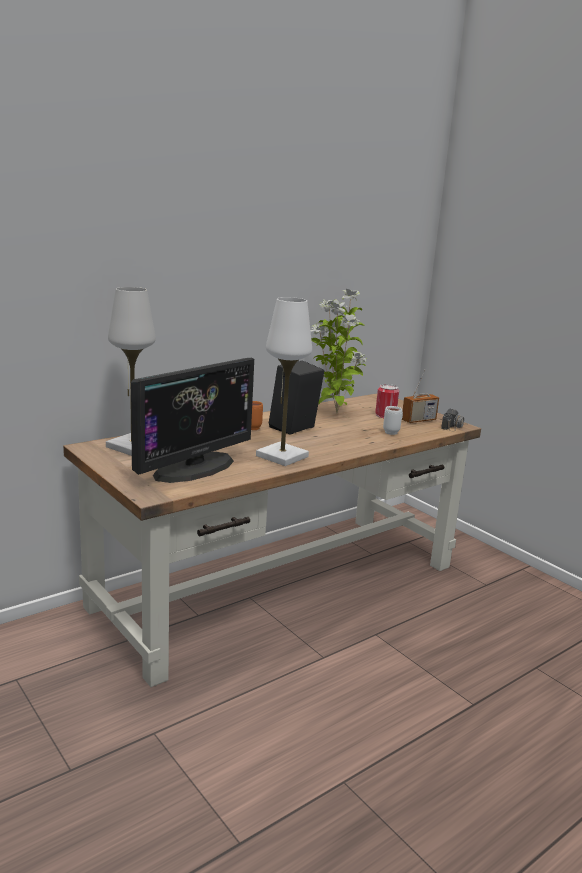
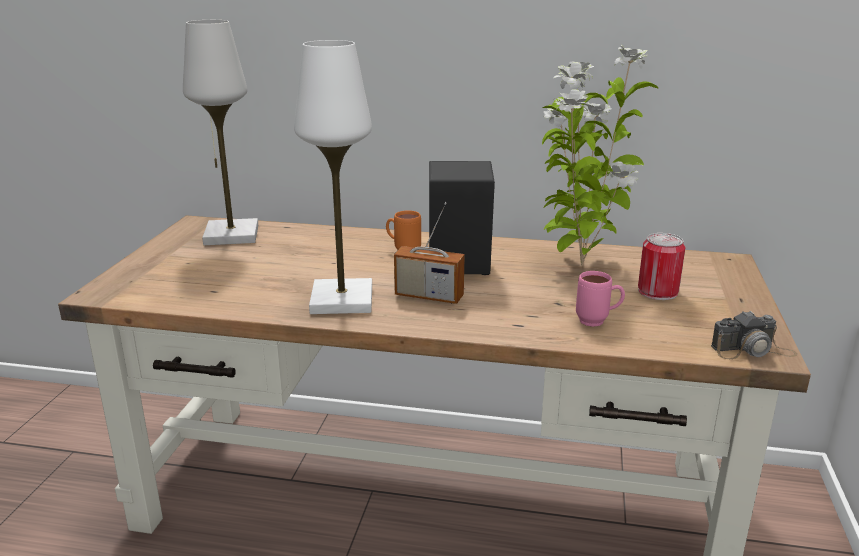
camera: 50 degrees right, 5 degrees up
monitor [131,358,254,483] -> none
white mug [383,406,403,435] -> pink mug [576,271,625,327]
radio [402,370,439,423] -> radio moved to [394,202,465,304]

